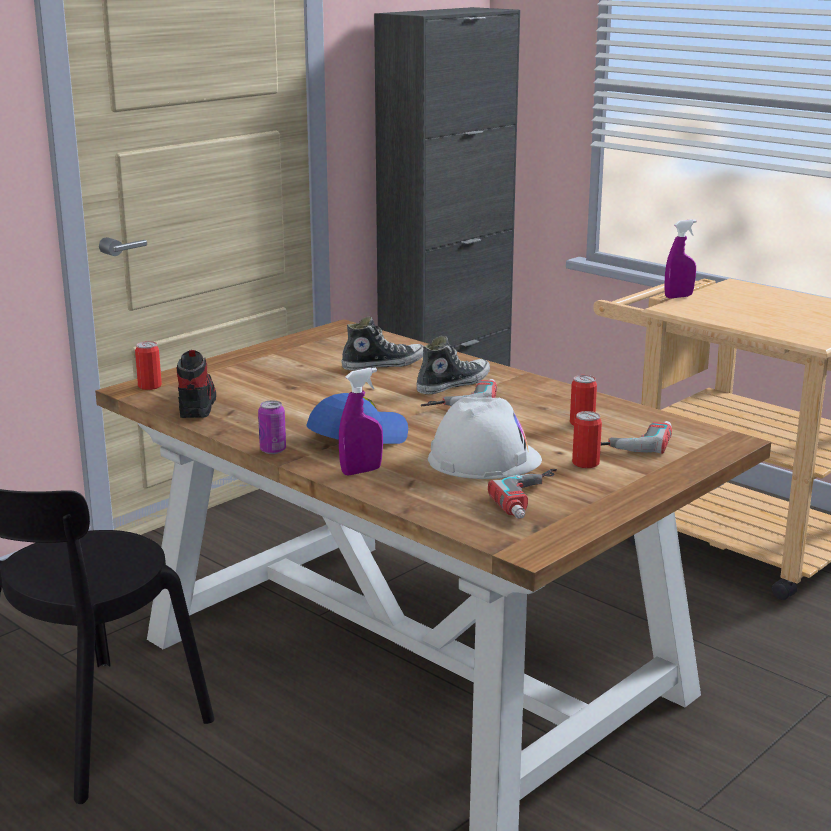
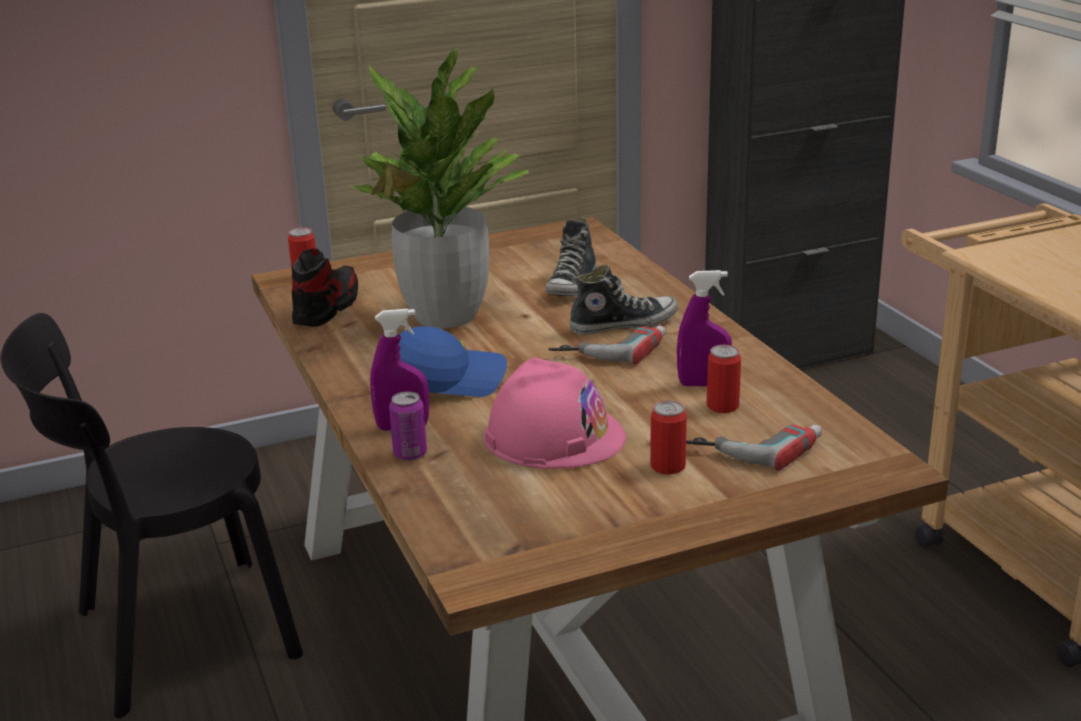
camera: 25 degrees right, 5 degrees up
can [258,400,286,454] -> can moved to [389,391,427,461]
shoe [342,316,423,371] -> shoe turned 105 degrees clockwise [546,217,596,297]
white hard hat [428,397,542,479] -> pink hard hat [484,357,626,469]
power drill [488,469,557,519] -> none
purple spray bottle [664,219,697,299] -> purple spray bottle moved to [677,270,732,386]
none -> potted plant [350,47,529,328]

